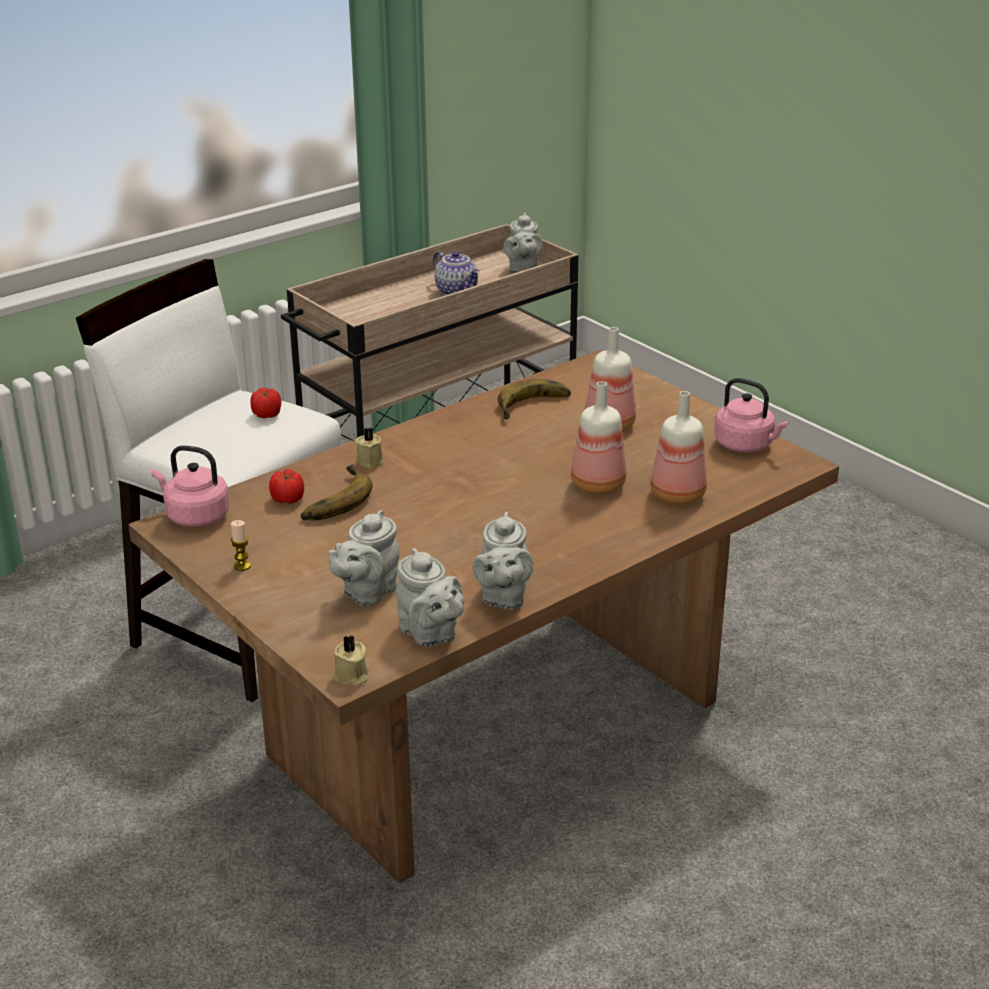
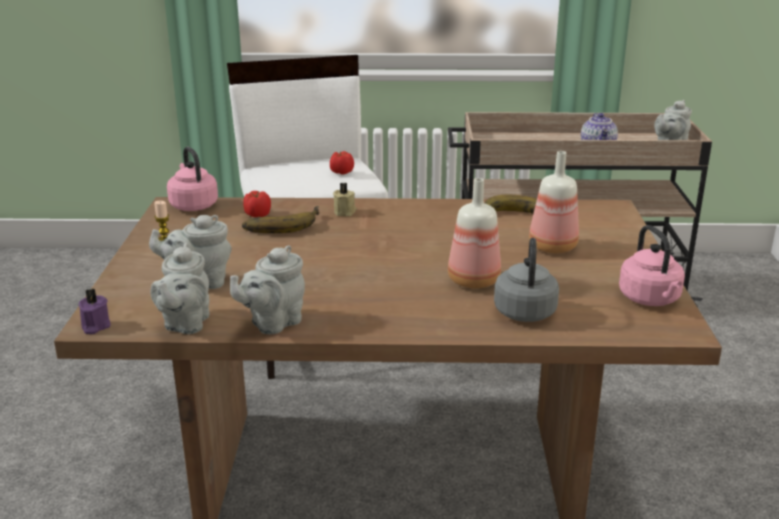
camera: 40 degrees right, 5 degrees down
beige candle [334,636,368,686] -> purple candle [79,289,111,334]
bottle [650,391,707,505] -> grey kettle [494,238,559,322]

